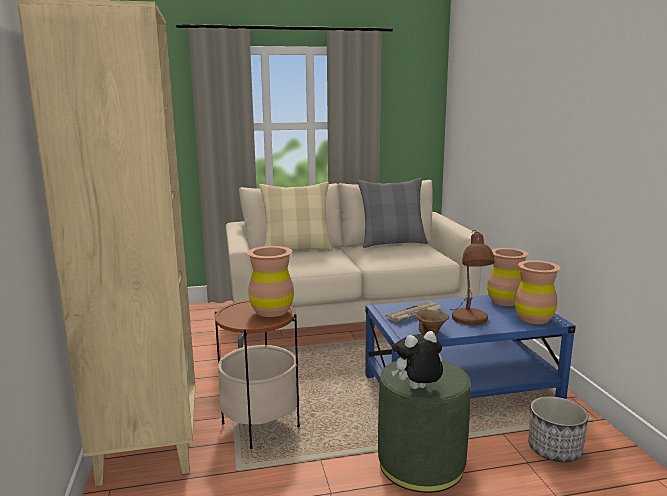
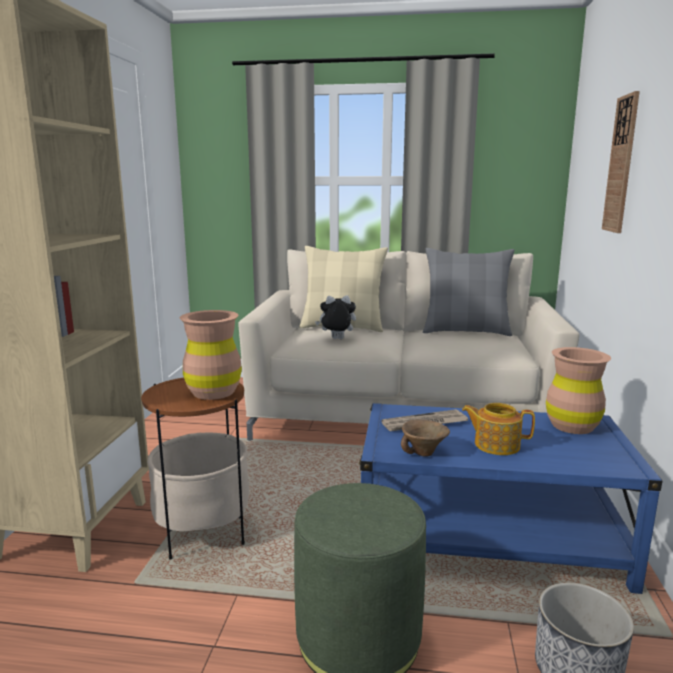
camera: 20 degrees right, 0 degrees up
plush toy [391,331,443,389] -> plush toy moved to [315,295,356,339]
brown table lamp [451,230,495,325] -> teapot [462,403,535,455]
brown vase [514,260,561,324] -> none
none -> wall clock [602,91,640,233]

